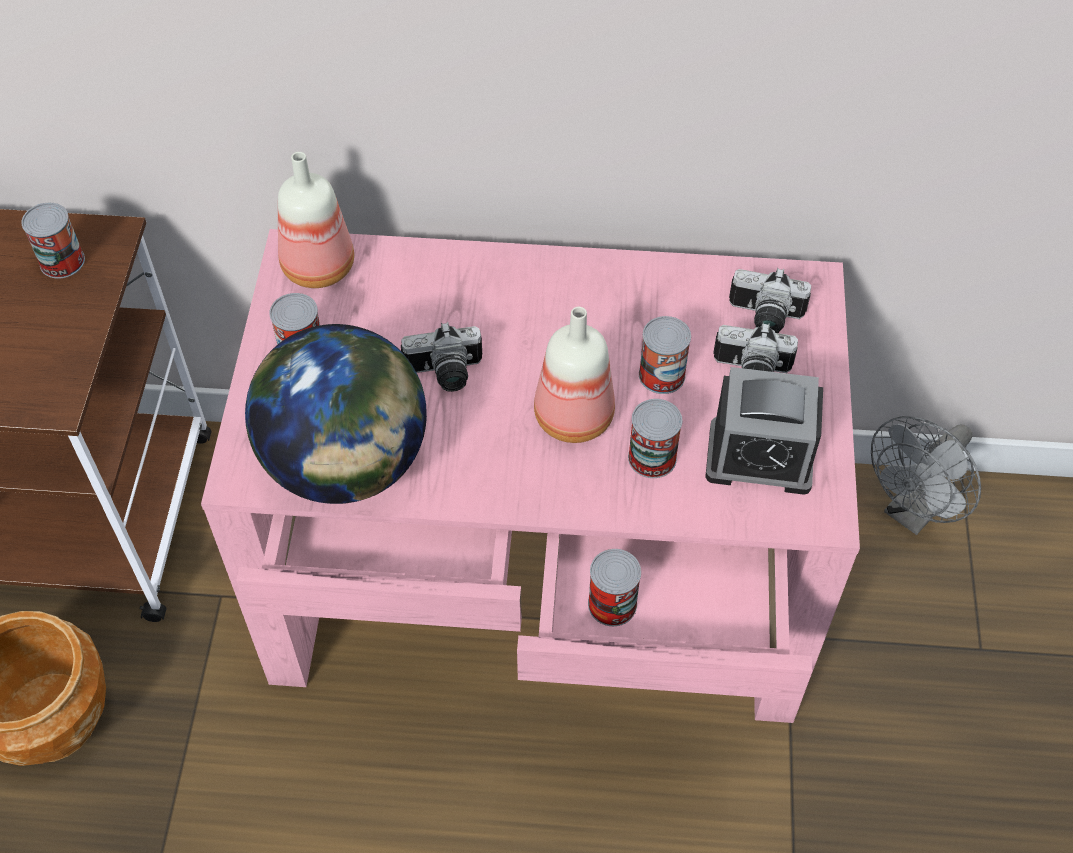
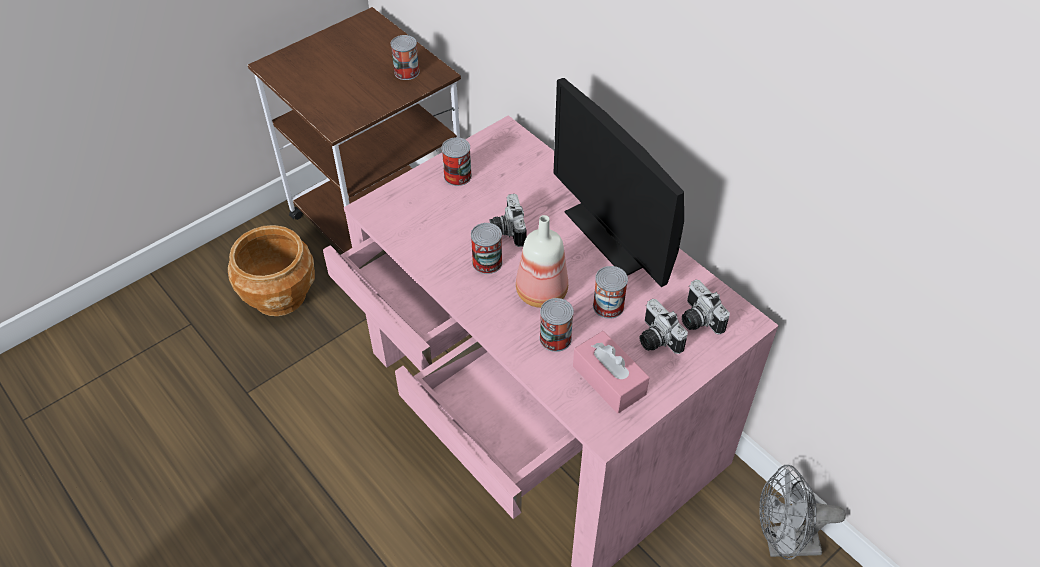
camera: 45 degrees right, 5 degrees down
globe [245,324,427,504] -> none
bottle [278,152,354,288] -> none
camera [401,322,482,392] -> camera turned 45 degrees clockwise [490,194,527,247]
can [588,549,641,626] -> can moved to [471,223,503,274]
alarm clock [705,367,823,495] -> pink tissue box [573,331,650,414]
none -> monitor [553,78,684,287]

